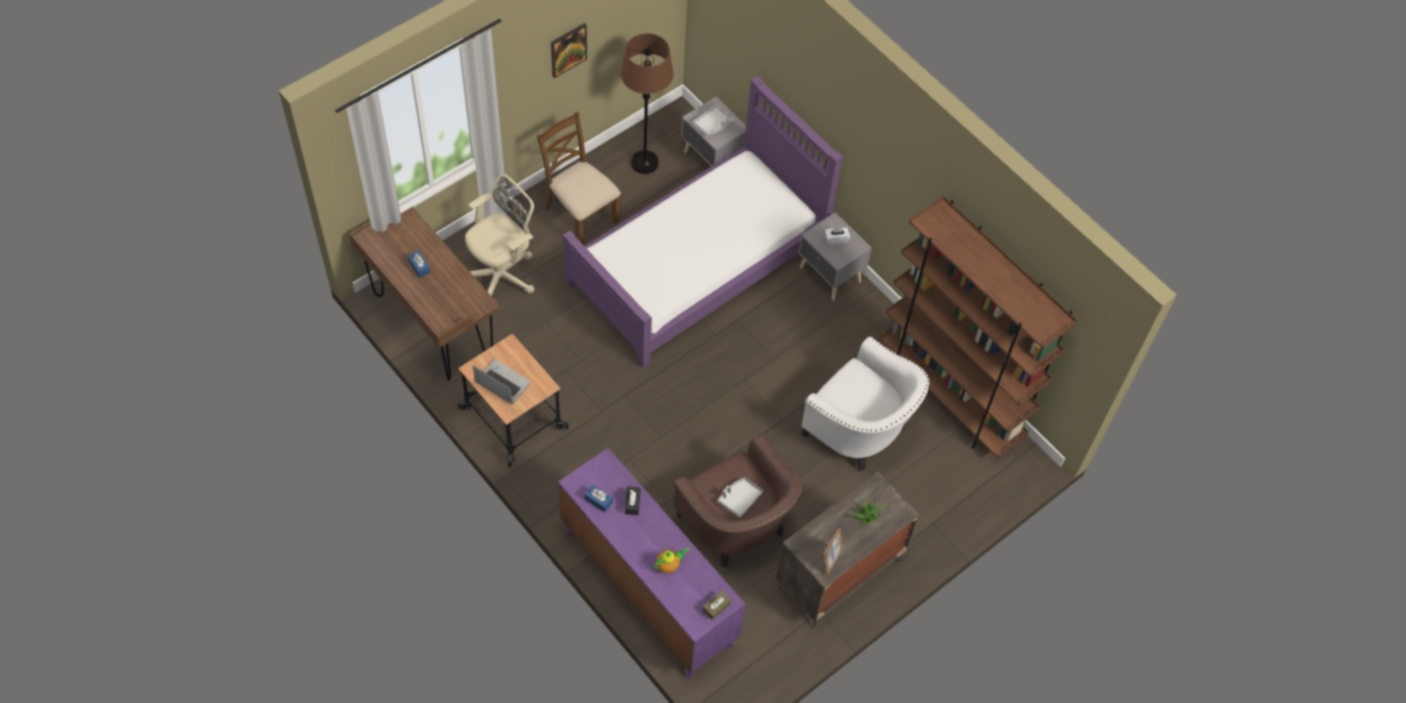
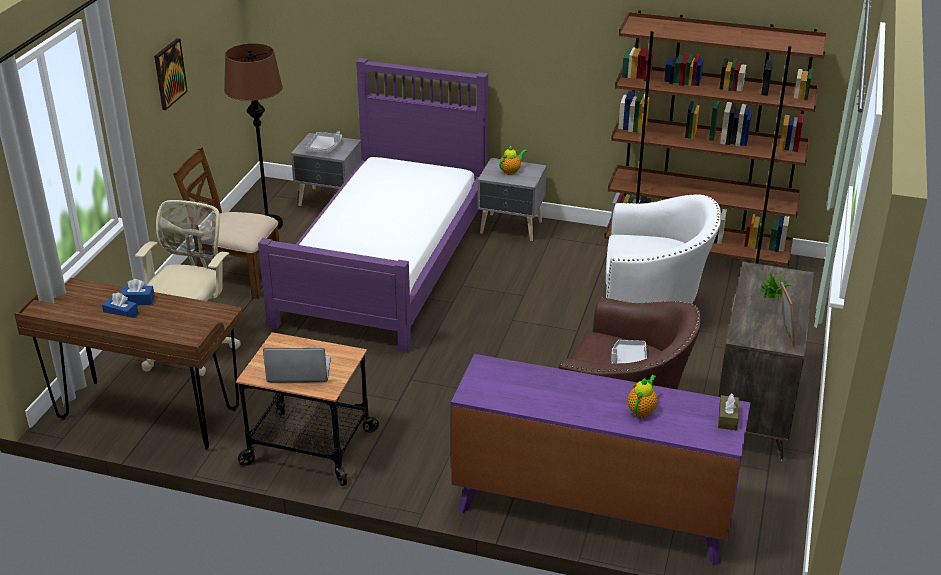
camera: 30 degrees left, 25 degrees down
blue tissue box [584,484,613,512] -> blue tissue box moved to [120,279,155,305]
black tissue box [625,486,641,515] -> none
white tissue box [825,227,850,245] -> teapot [499,146,527,175]

